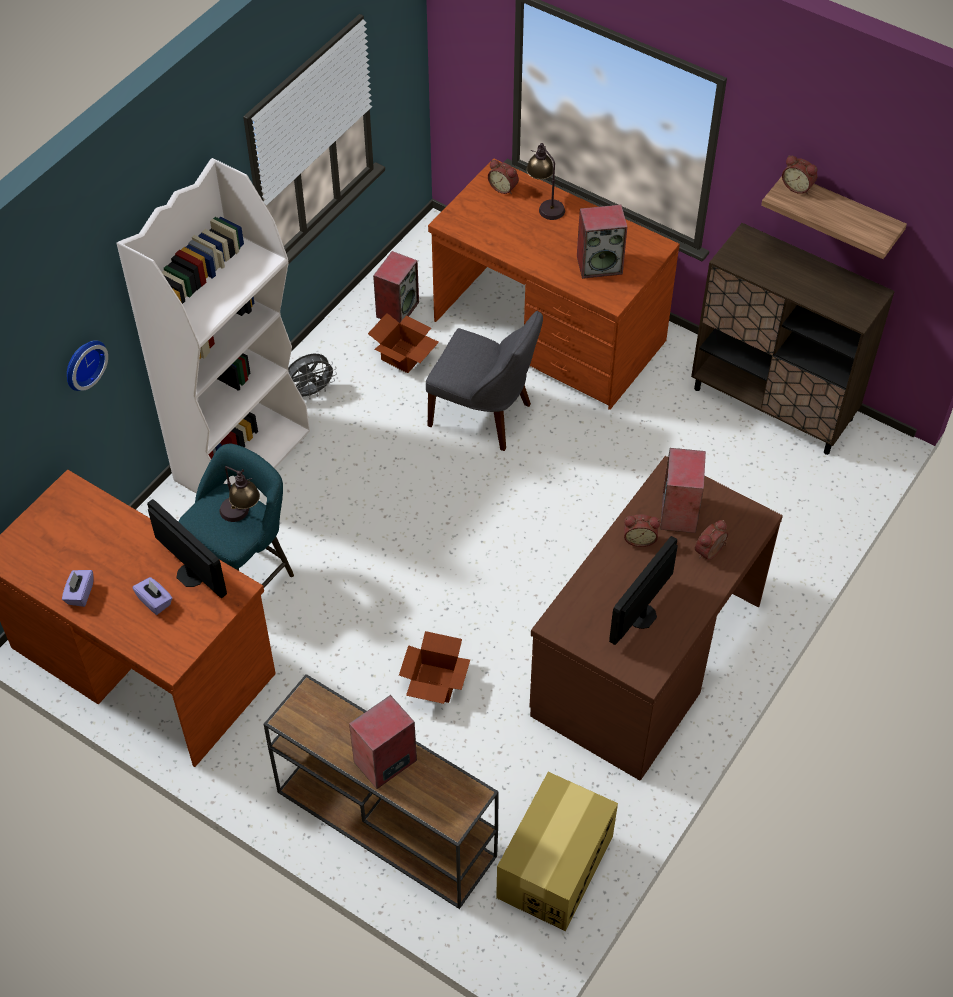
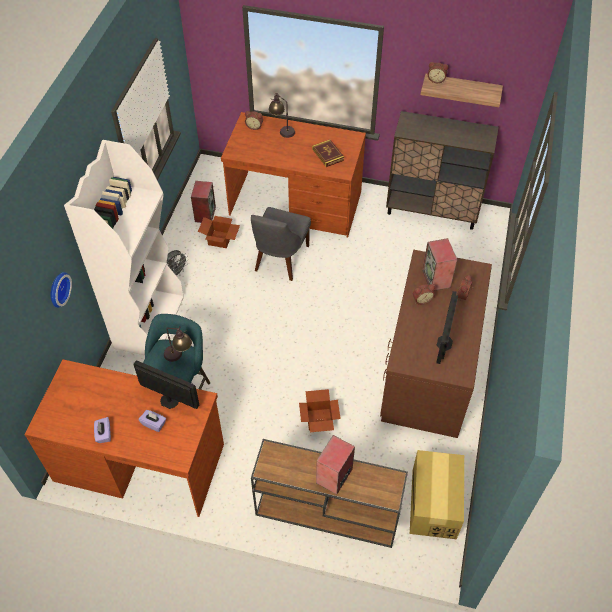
camera: 20 degrees left, 0 degrees up
grey chair [426,311,543,451] -> grey chair turned 105 degrees clockwise [251,207,311,281]
speaker [577,205,627,279] -> book [312,139,344,167]

